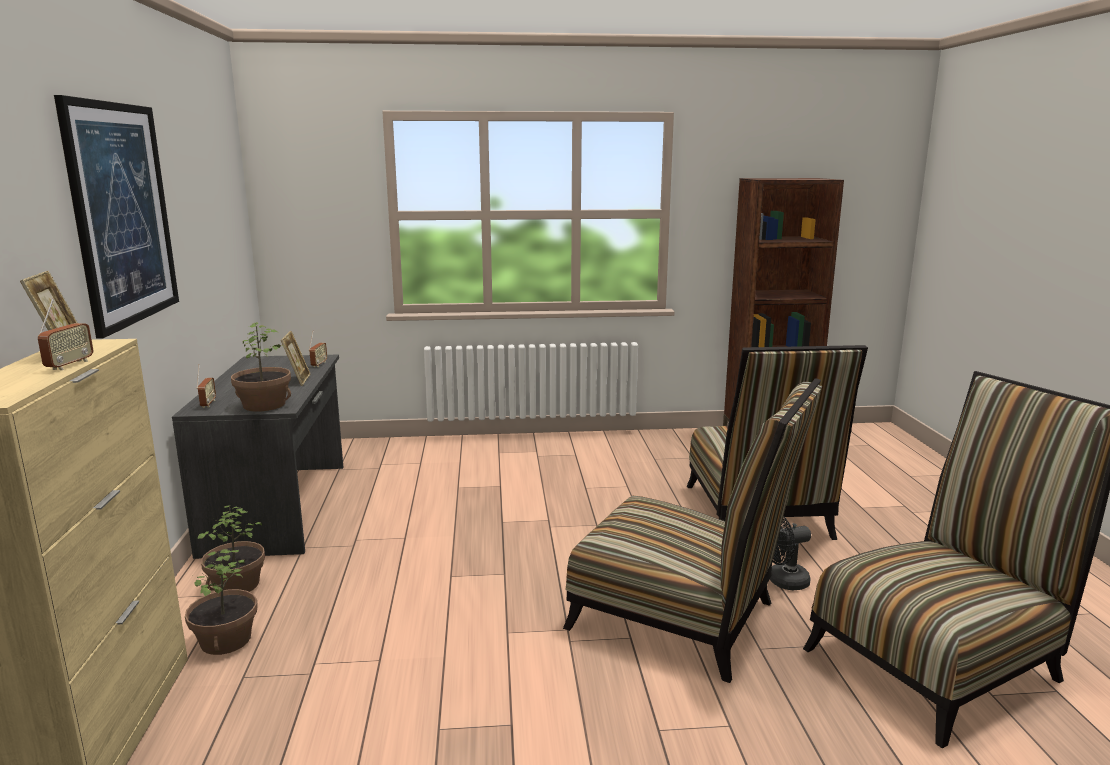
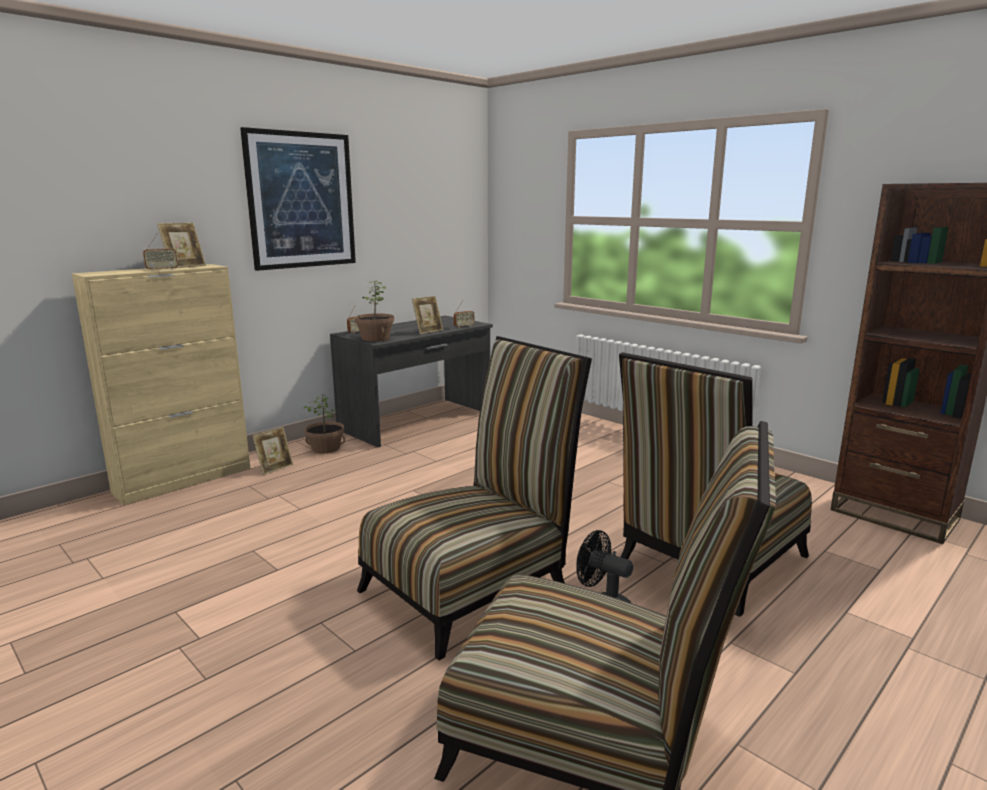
camera: 50 degrees right, 0 degrees up
potted plant [185,549,258,655] -> picture frame [252,427,293,475]
chair [563,378,822,683] -> chair turned 120 degrees counterclockwise [357,336,592,660]

